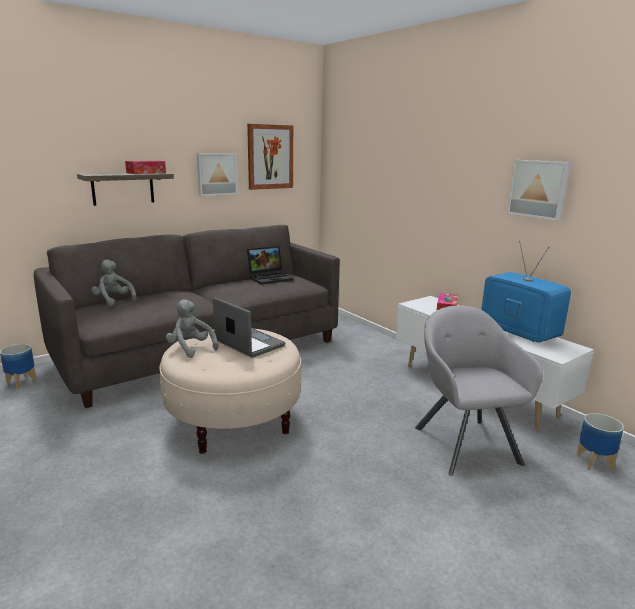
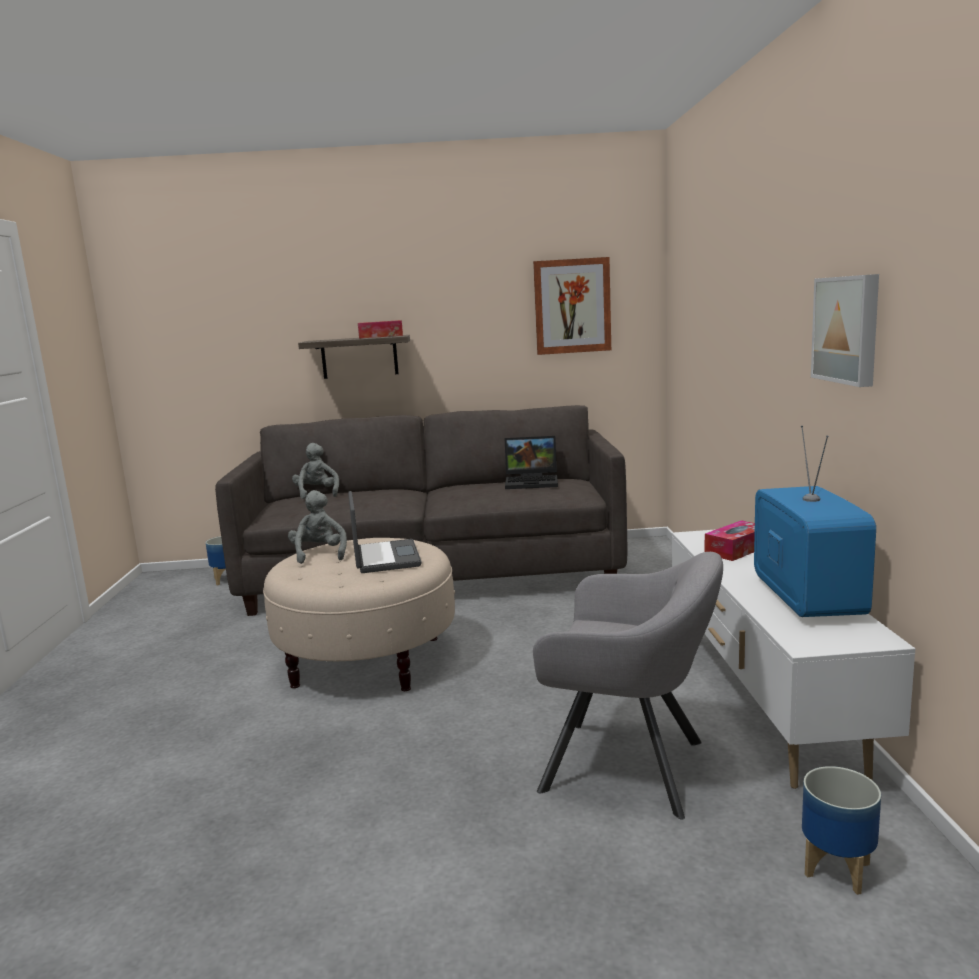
camera: 35 degrees right, 5 degrees down
picture [197,153,237,196] -> none
grey armchair [415,305,543,476] -> grey armchair turned 90 degrees clockwise [533,552,723,820]

